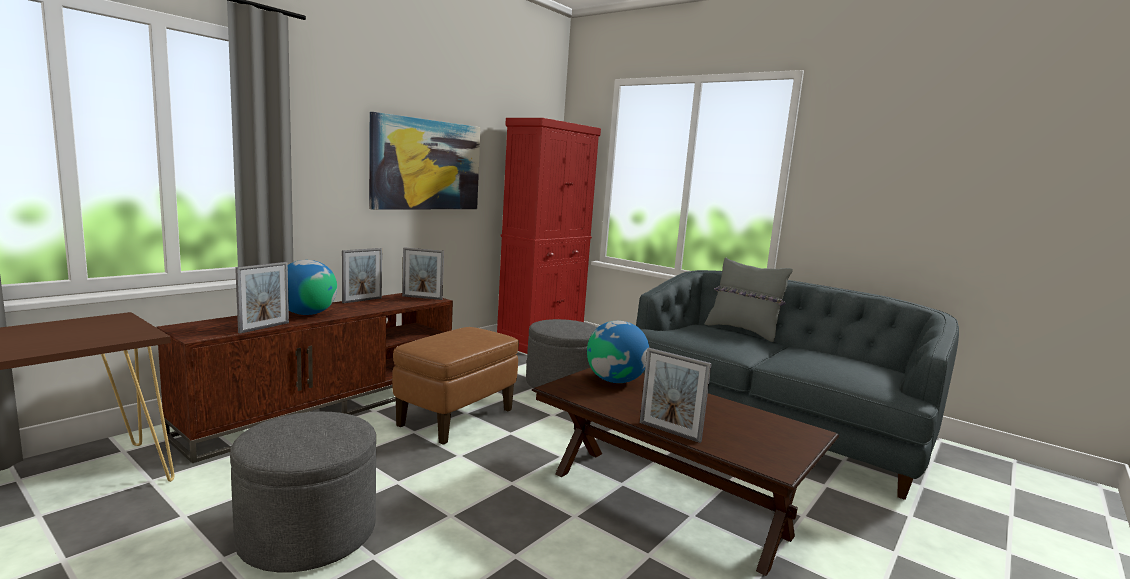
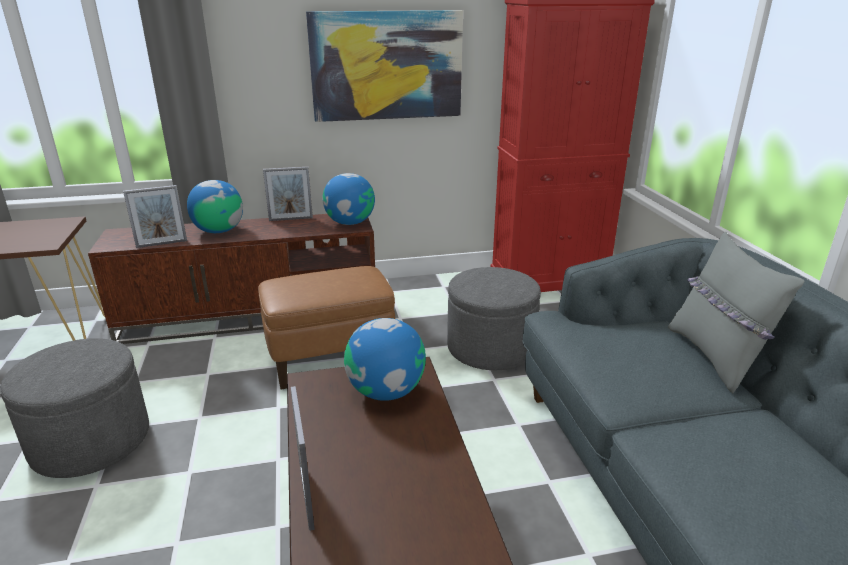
camera: 40 degrees right, 15 degrees up
picture frame [402,247,444,300] -> globe [322,173,375,225]

